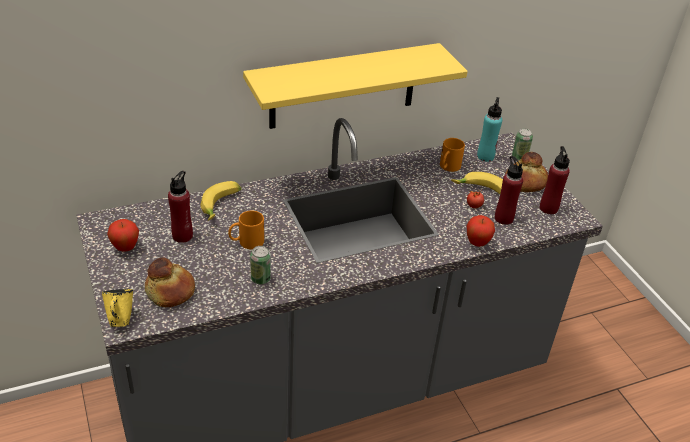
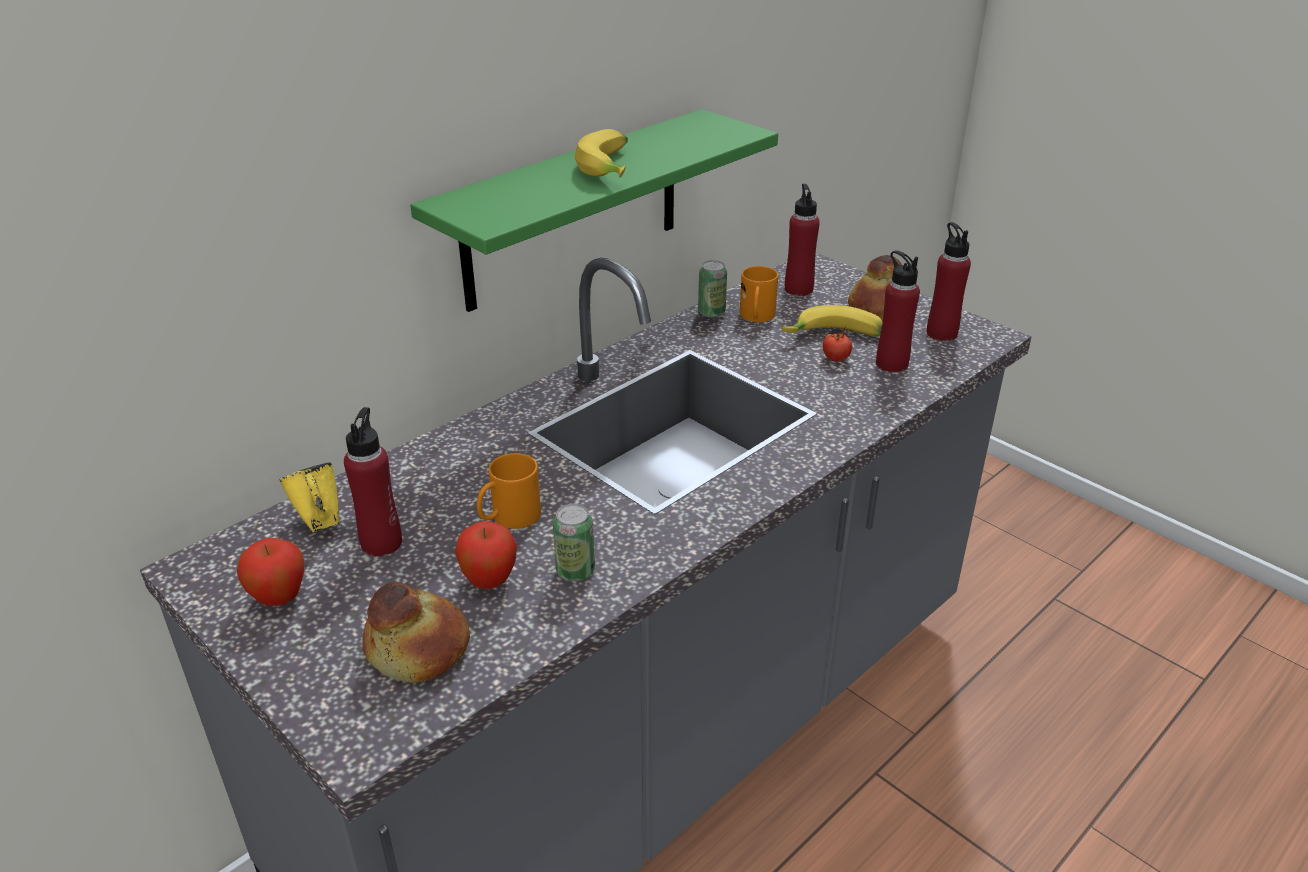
camera: 20 degrees left, 5 degrees down
yellow mug [102,289,133,327] -> yellow mug moved to [280,463,339,533]
banana [200,181,242,221] -> banana moved to [575,129,628,178]
yellow shelf [243,43,468,129] -> green shelf [410,109,778,312]
apple [467,215,495,247] -> apple moved to [455,521,517,589]
turquoise bottle [477,97,502,162] -> red bottle [785,184,820,296]
can [512,128,533,161] -> can moved to [698,260,727,318]

